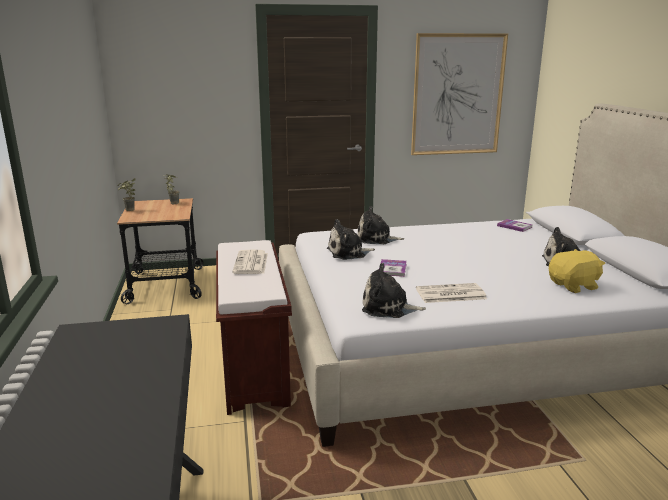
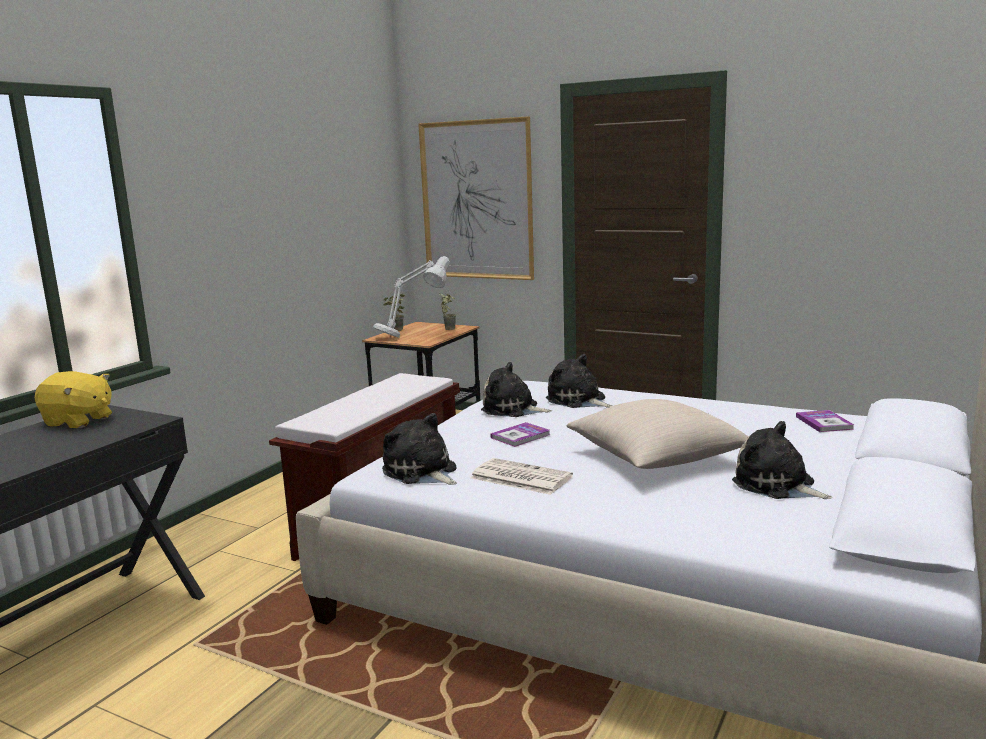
camera: 40 degrees right, 5 degrees down
newspaper [232,250,268,274] -> none
picture [411,33,508,155] -> picture moved to [418,116,534,280]
yellow plush toy [549,249,605,293] -> yellow plush toy moved to [35,371,112,428]
none -> grey table lamp [373,256,450,338]
none -> beige pillow [567,399,748,469]

